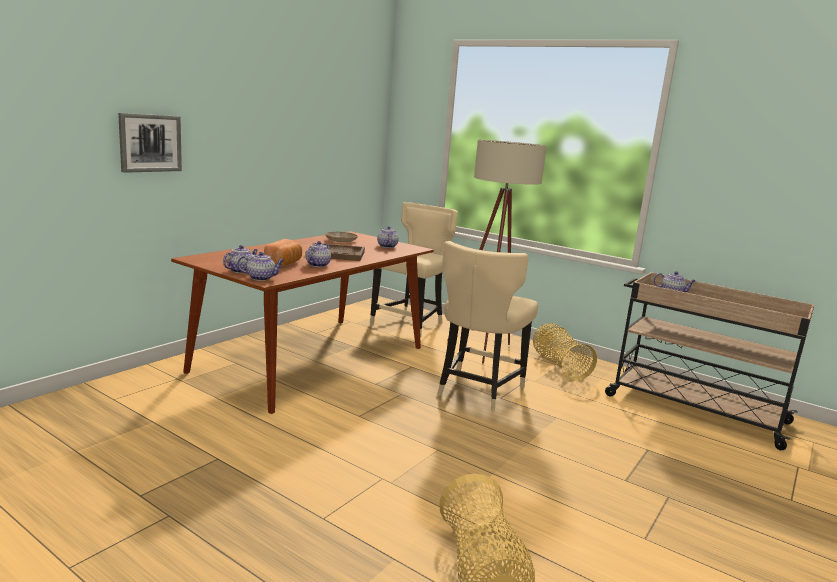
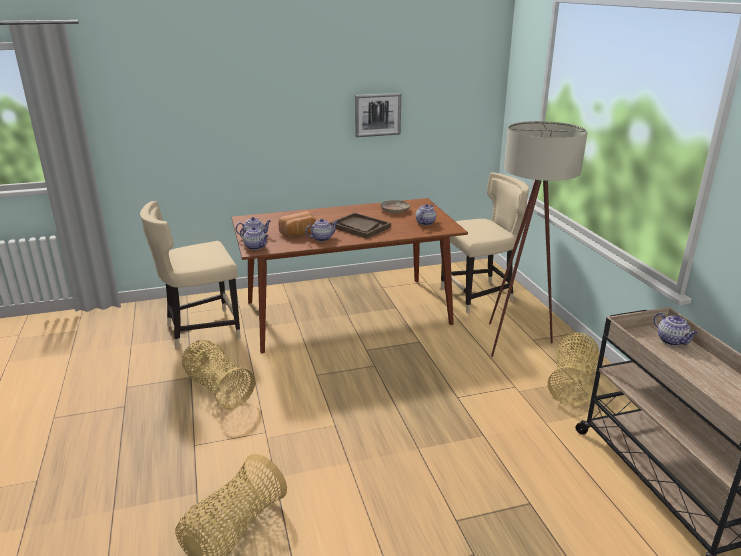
camera: 40 degrees right, 10 degrees up
picture [118,113,182,173] -> picture moved to [355,93,401,137]
beige chair [437,241,538,411] -> beige chair moved to [140,201,241,349]
none -> basket [182,340,255,409]

